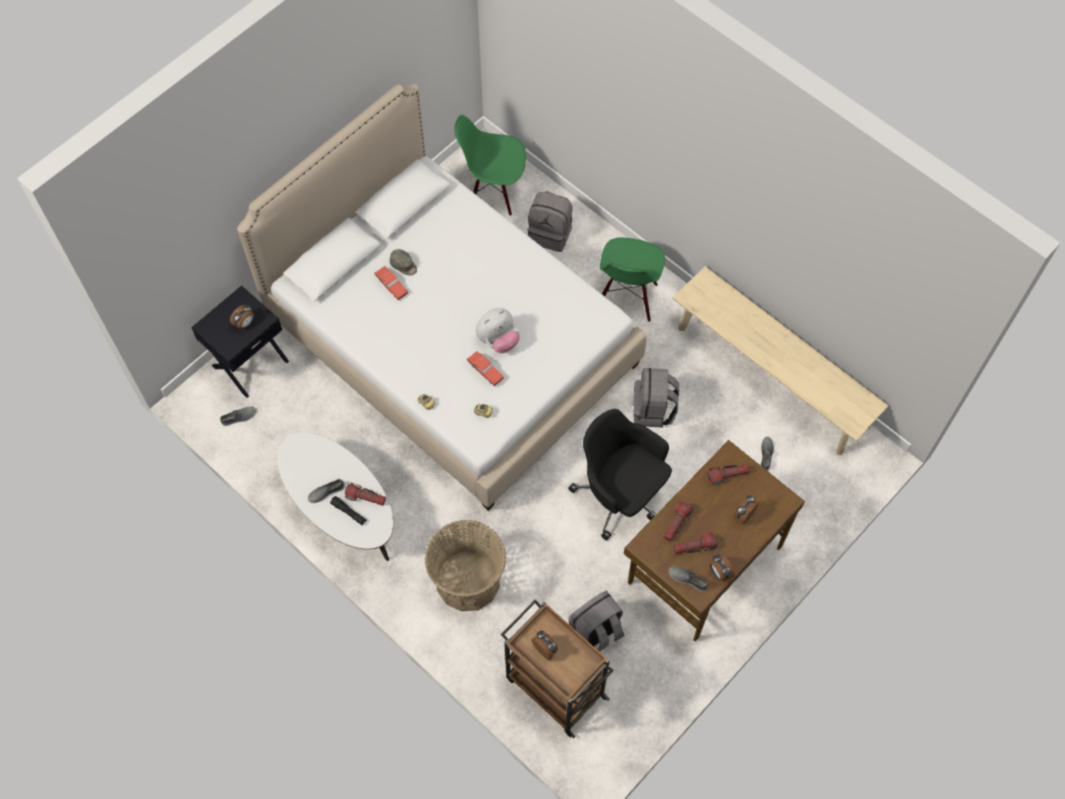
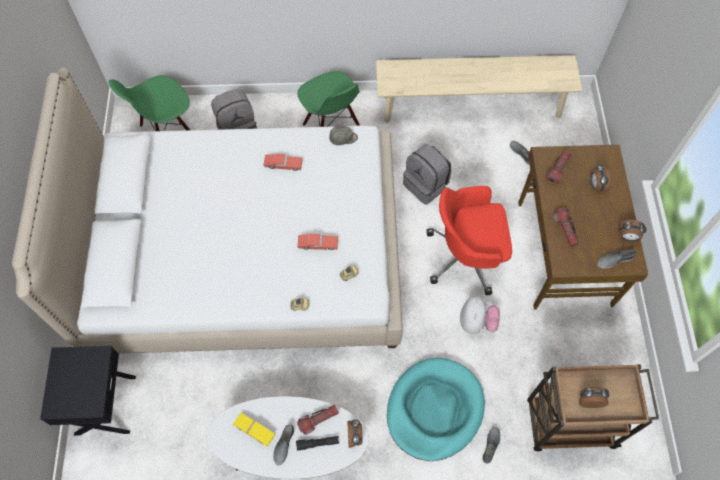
camera: 45 degrees left, 0 degrees up
grey shoe [220,406,256,426] -> grey shoe moved to [482,426,500,464]
alarm clock [230,305,254,329] -> alarm clock moved to [347,419,363,448]
red toy car [374,266,408,300] -> red toy car moved to [263,154,302,171]
grey cap [390,249,417,275] -> grey cap moved to [329,126,358,145]
basket [424,520,506,611] -> turquoise dog bed [387,358,485,461]
plush toy [476,308,520,353] -> plush toy moved to [460,296,500,334]
black office chair [568,409,672,540] -> red office chair [426,186,512,295]
grey backpack [568,591,625,652] -> none
flashlight [673,532,717,554] -> none
none -> yellow toy car [233,413,275,447]

